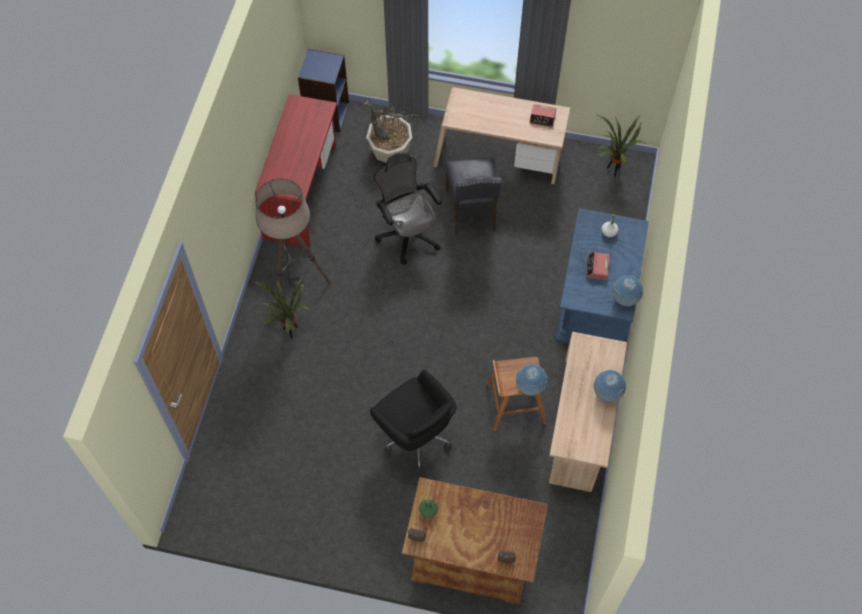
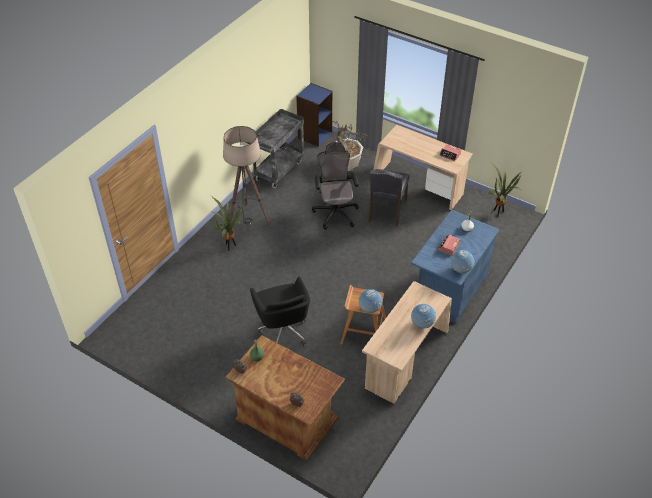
camera: 20 degrees right, 15 degrees down
red desk [255,94,337,248] -> grey cart [246,109,304,188]

